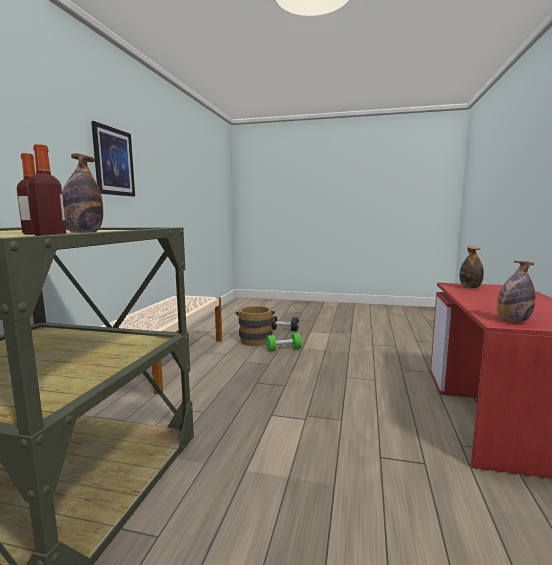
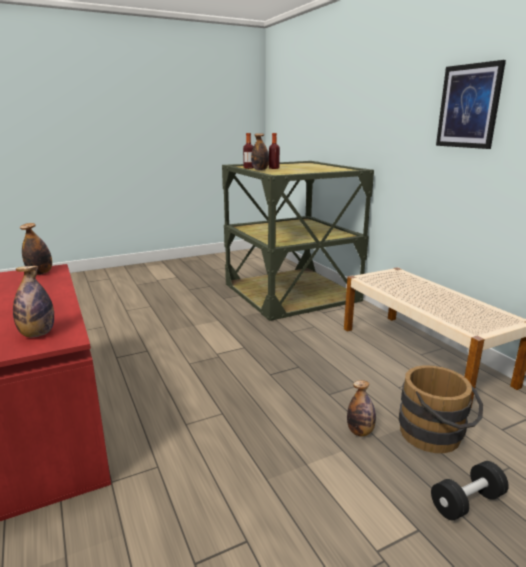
camera: 140 degrees right, 10 degrees up
green dumbbell [266,333,302,351] -> bottle [347,380,376,437]

